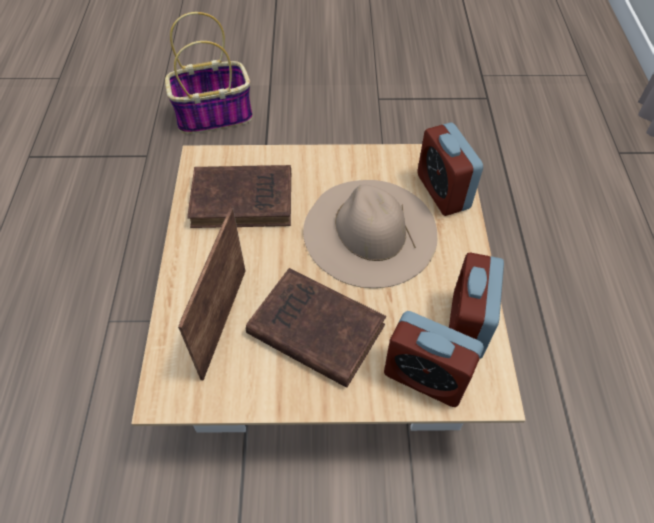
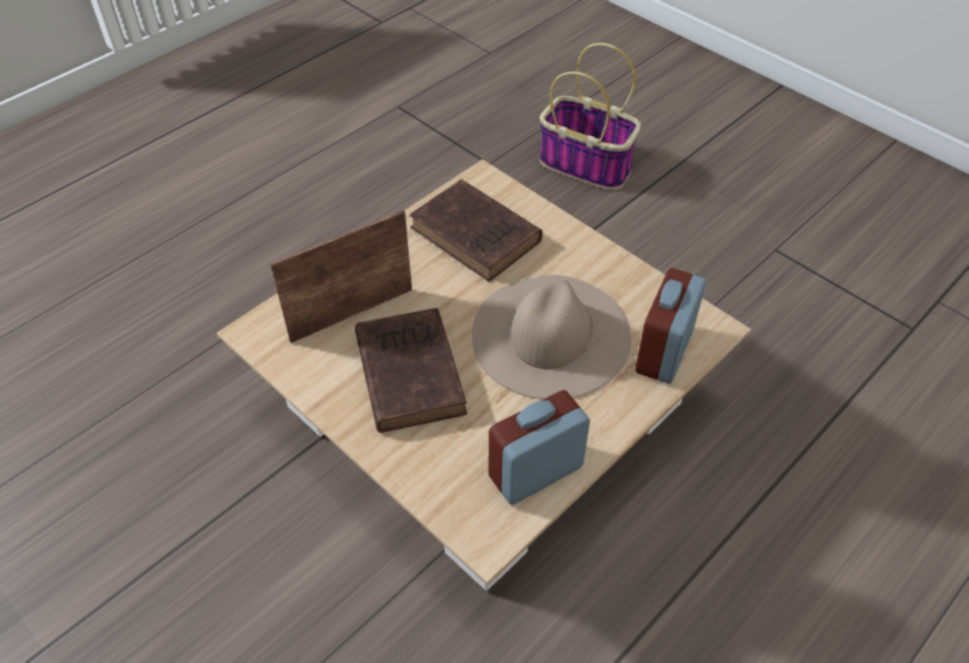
camera: 45 degrees right, 5 degrees down
alarm clock [384,311,484,407] -> none

